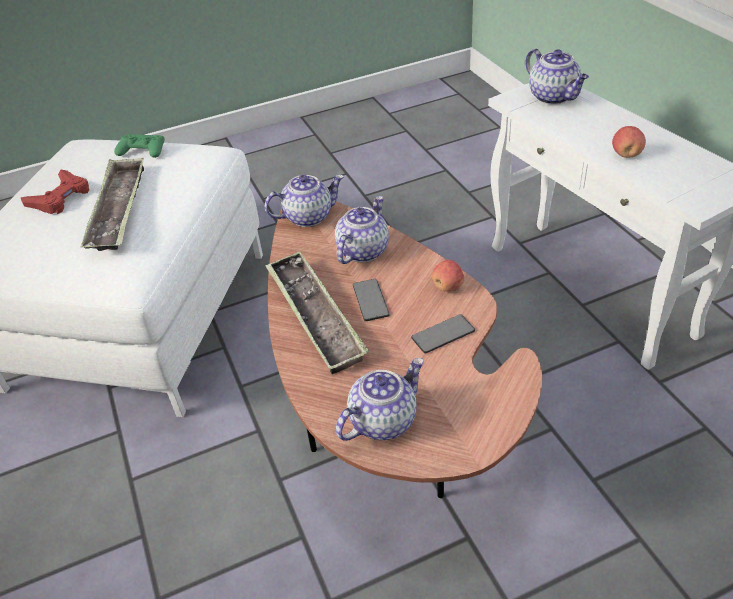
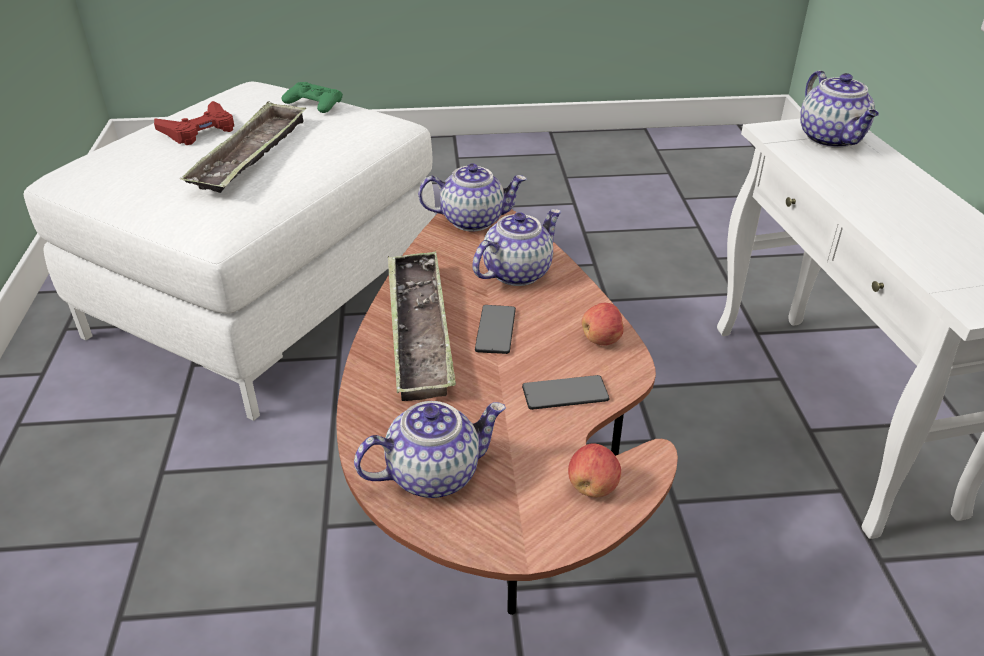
camera: 15 degrees right, 5 degrees down
apple [612,126,646,158] -> apple moved to [568,443,621,497]

